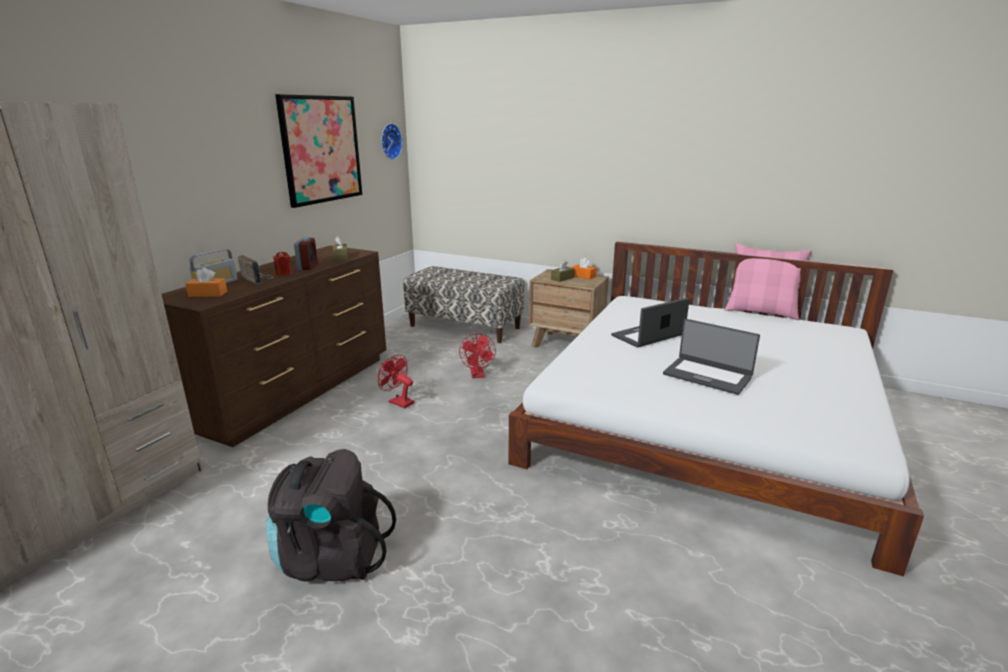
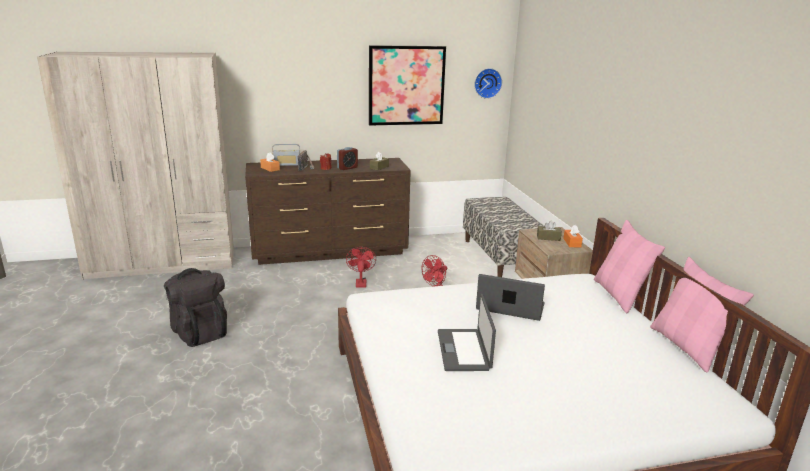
camera: 50 degrees right, 0 degrees up
none -> pink pillow [594,220,665,313]

